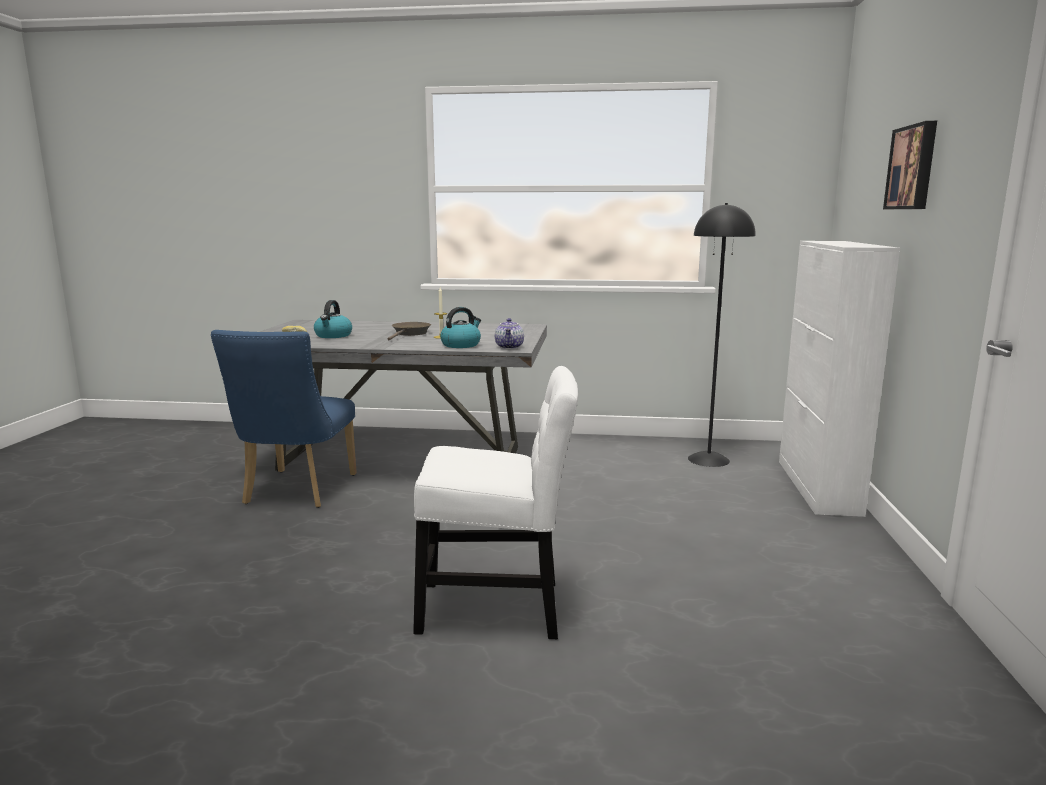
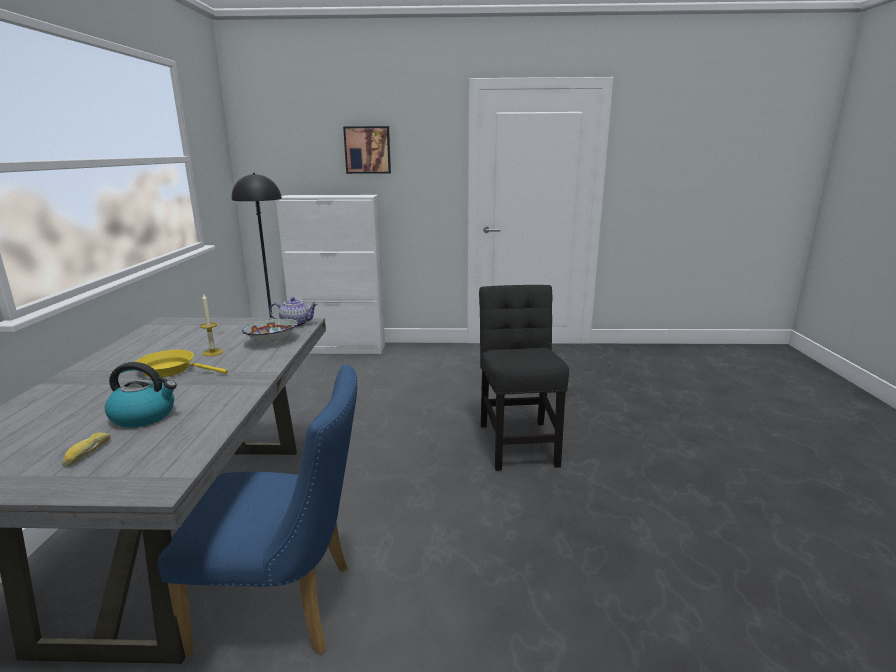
camera: 95 degrees left, 5 degrees up
brown frying pan [387,322,431,340] -> yellow frying pan [135,350,228,377]
white chair [413,366,578,639] -> black chair [479,285,569,471]
kettle [440,307,481,348] -> bowl [242,318,299,342]

